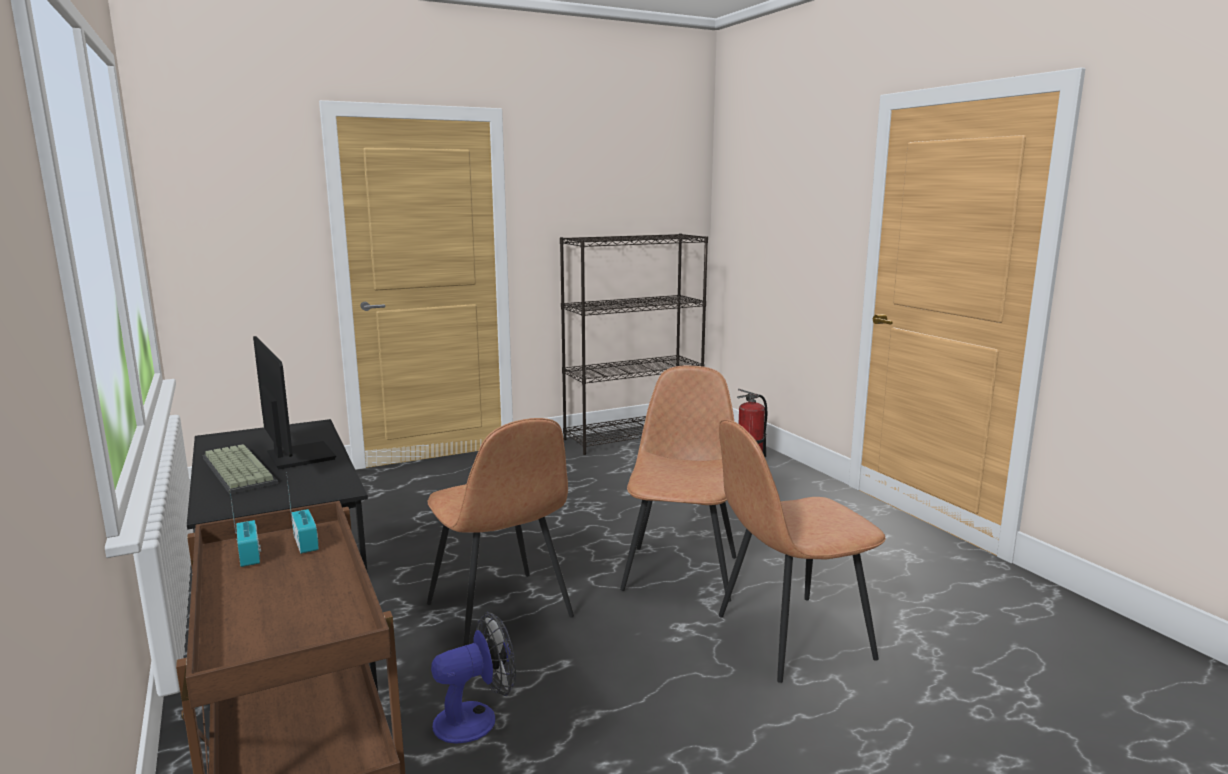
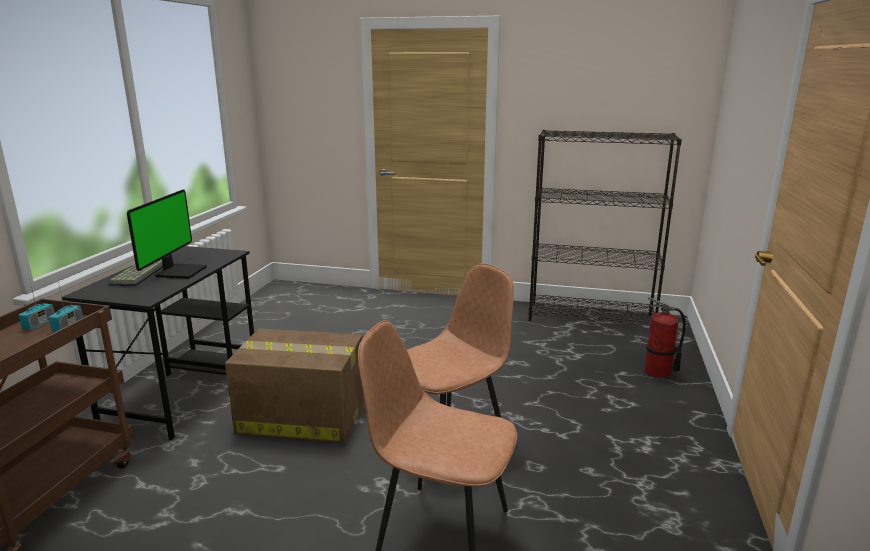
camera: 40 degrees right, 5 degrees up
brown chair [427,418,574,646] -> cardboard box [225,328,364,443]
fan [431,612,516,744] -> none

